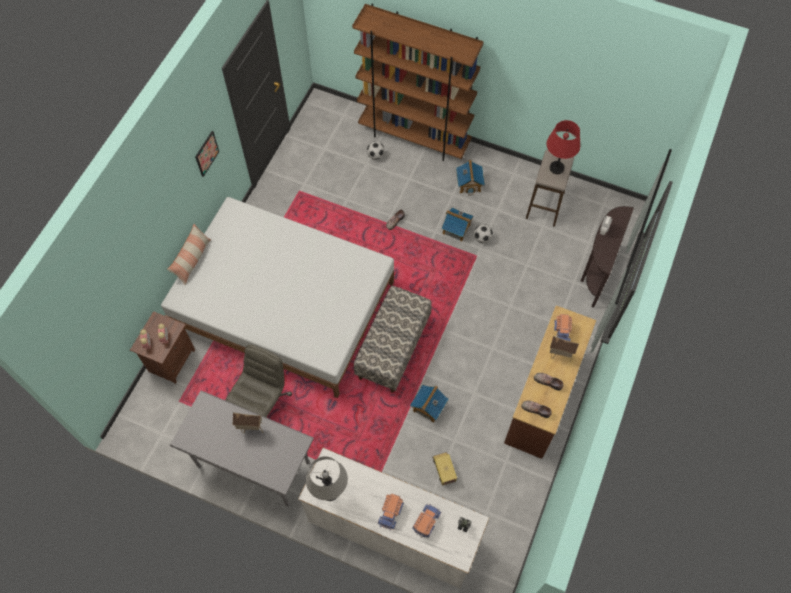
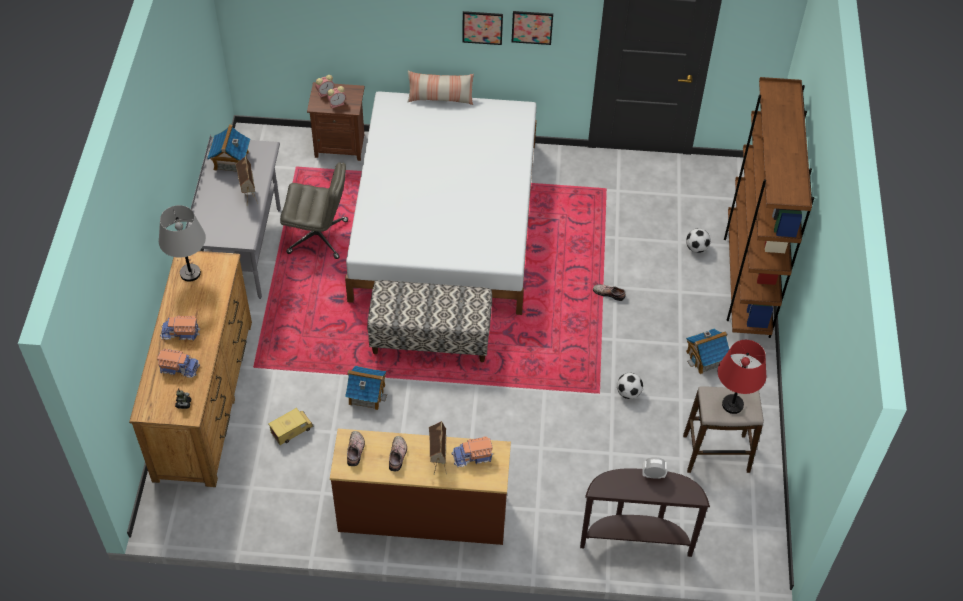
camera: 70 degrees right, 10 degrees down
white dresser [298,448,489,588] -> brown dresser [129,251,252,487]
toy house [442,208,473,242] -> toy house moved to [207,125,250,171]
none -> picture [462,11,503,45]

